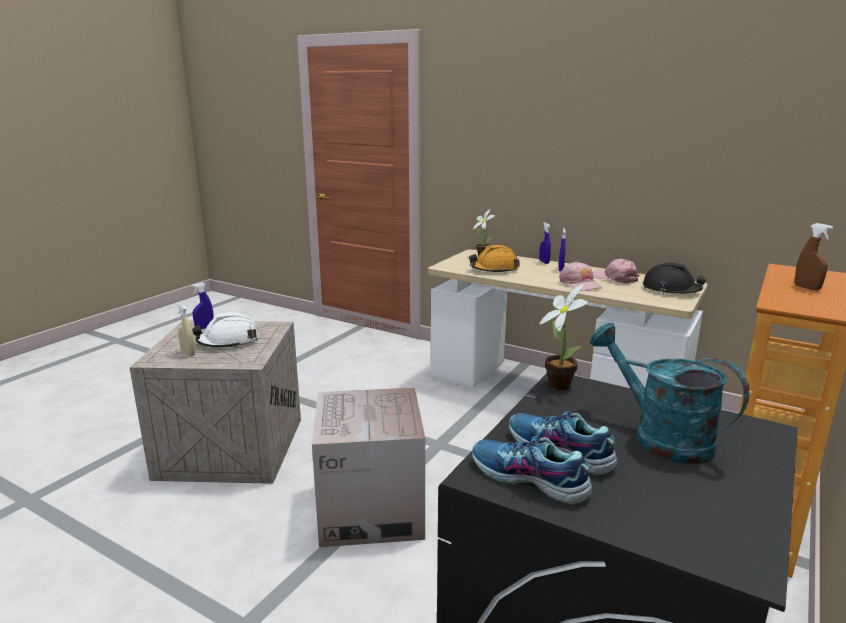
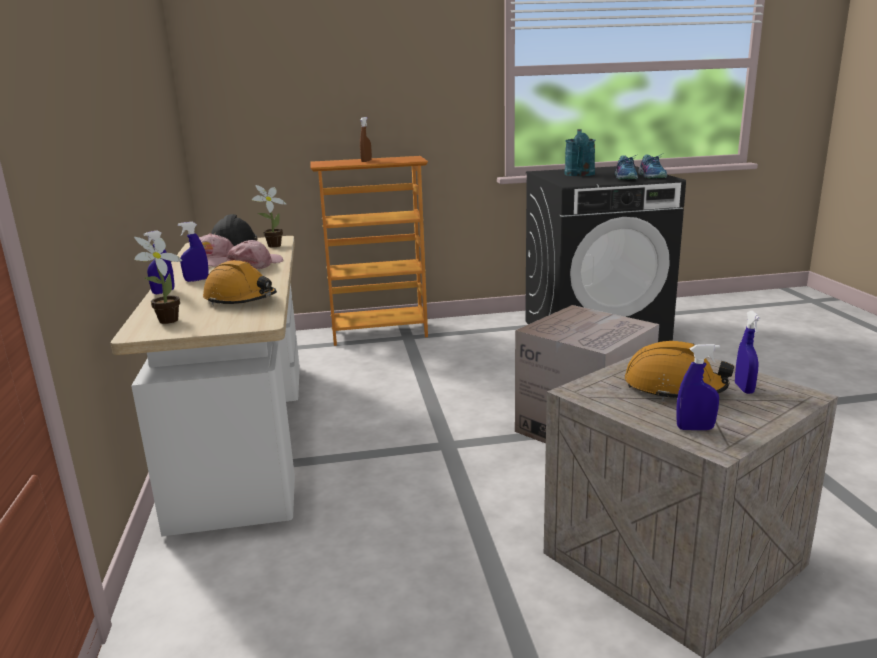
camera: 130 degrees left, 0 degrees up
beige spray bottle [176,303,195,356] -> blue spray bottle [735,311,761,394]
white hard hat [192,312,260,348] -> orange hard hat [625,341,734,400]
potted plant [539,284,588,390] -> potted plant moved to [252,185,286,248]

